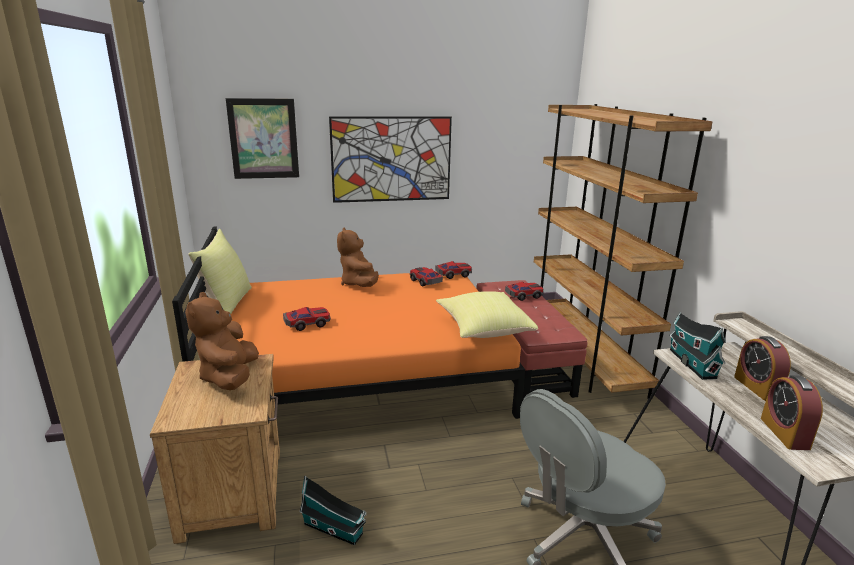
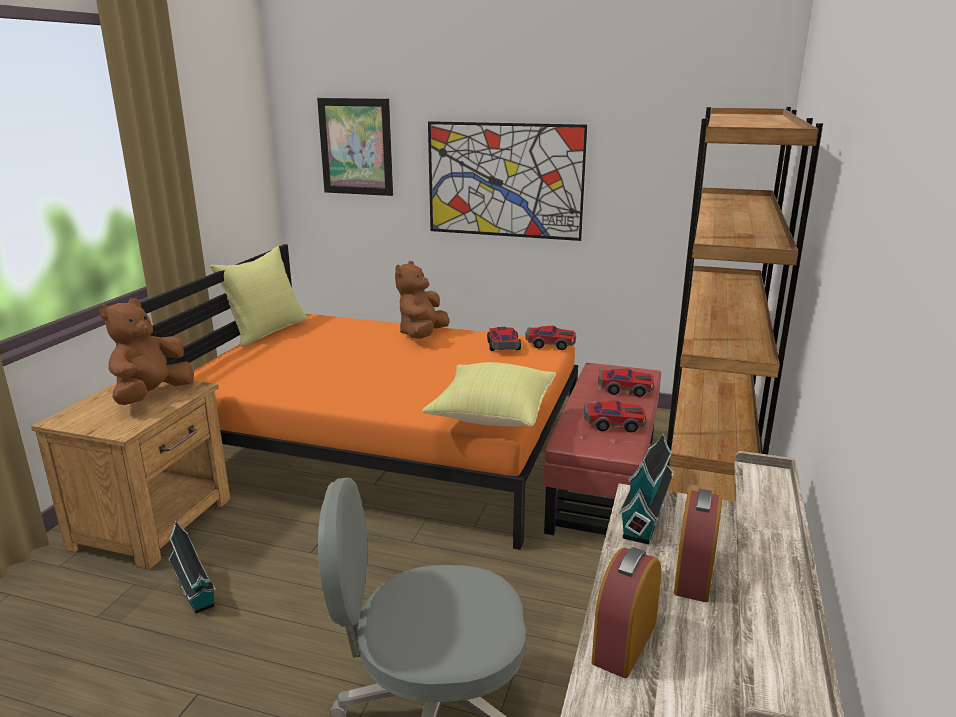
camera: 30 degrees right, 0 degrees up
toy car [283,307,331,331] -> toy car moved to [584,400,647,432]

